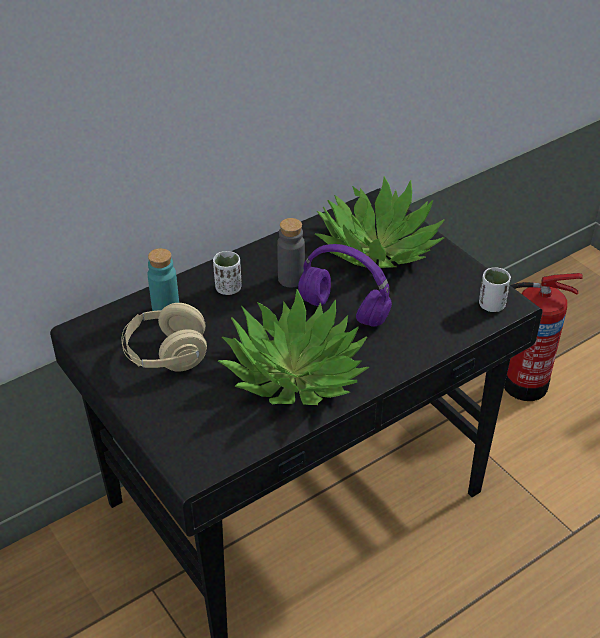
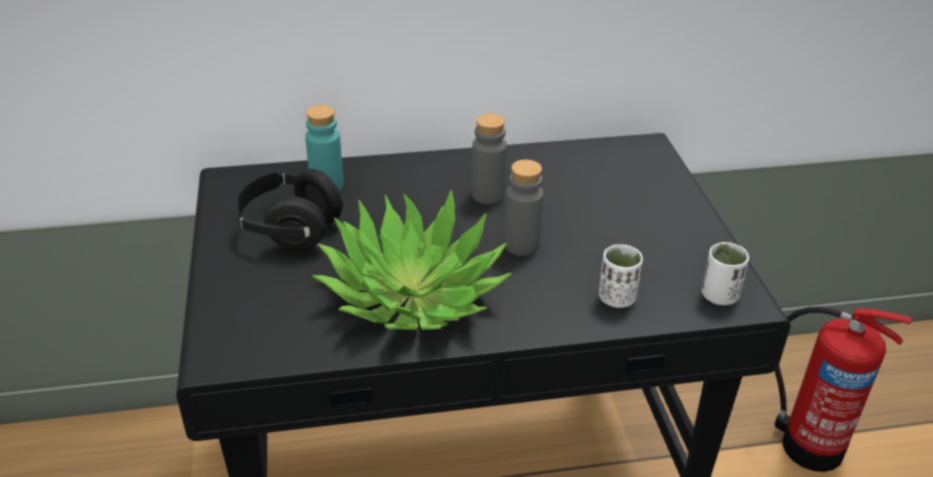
camera: 25 degrees right, 5 degrees down
beige headphones [122,303,207,372] -> black headphones [234,169,344,250]
white cup [213,251,241,295] -> white cup moved to [599,244,643,308]
purple headphones [298,244,392,327] -> grey bottle [504,159,544,256]
potted plant [315,176,445,268] -> none

